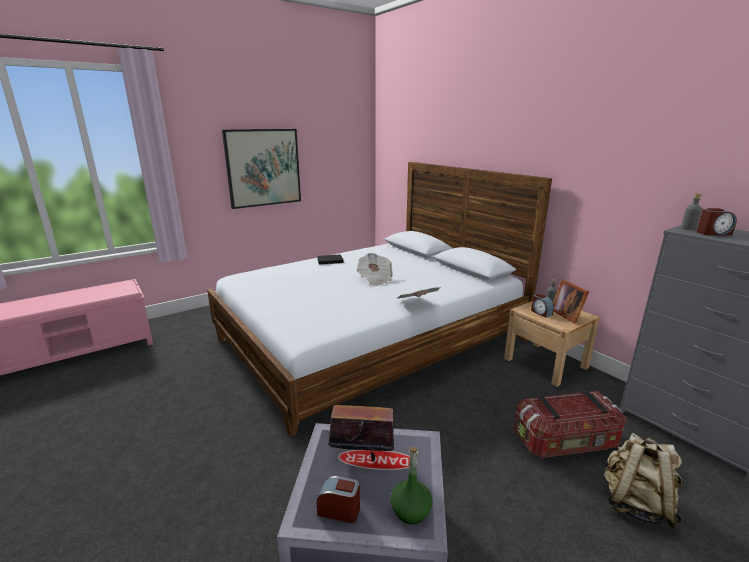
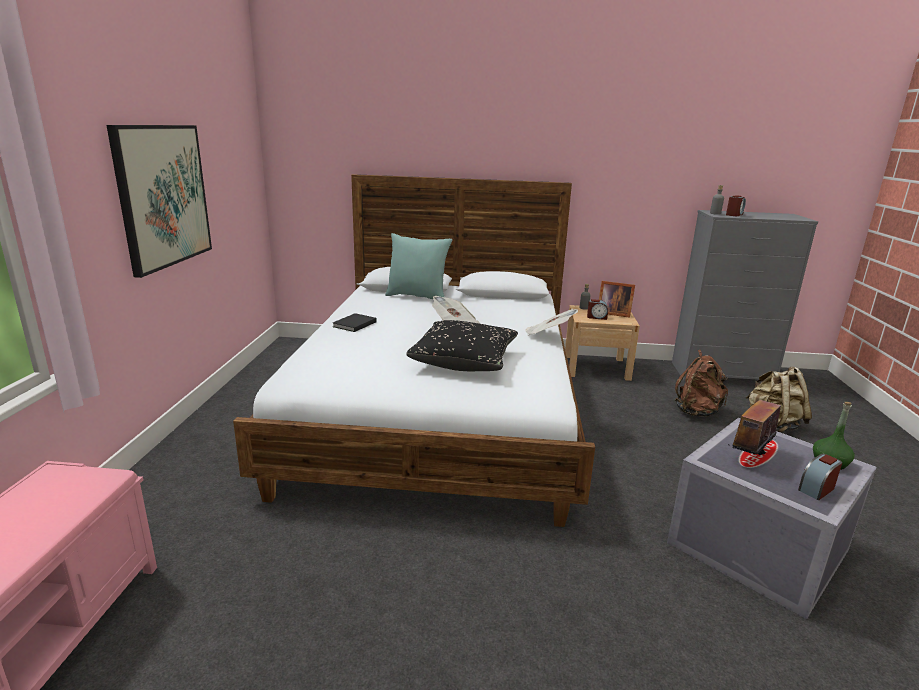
camera: 50 degrees left, 0 degrees up
storage box [514,391,626,458] -> brown backpack [675,350,728,417]
none -> turquoise pillow [385,233,452,299]
none -> black pillow [406,320,518,371]

